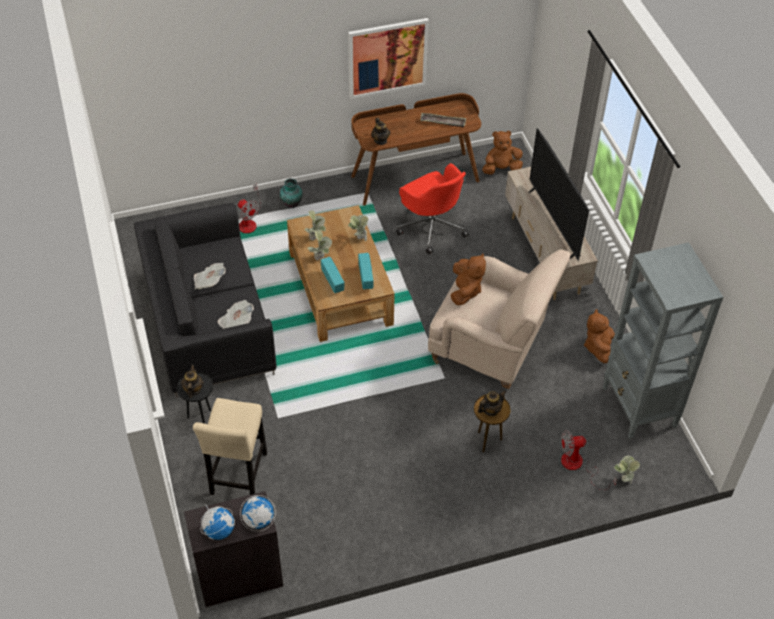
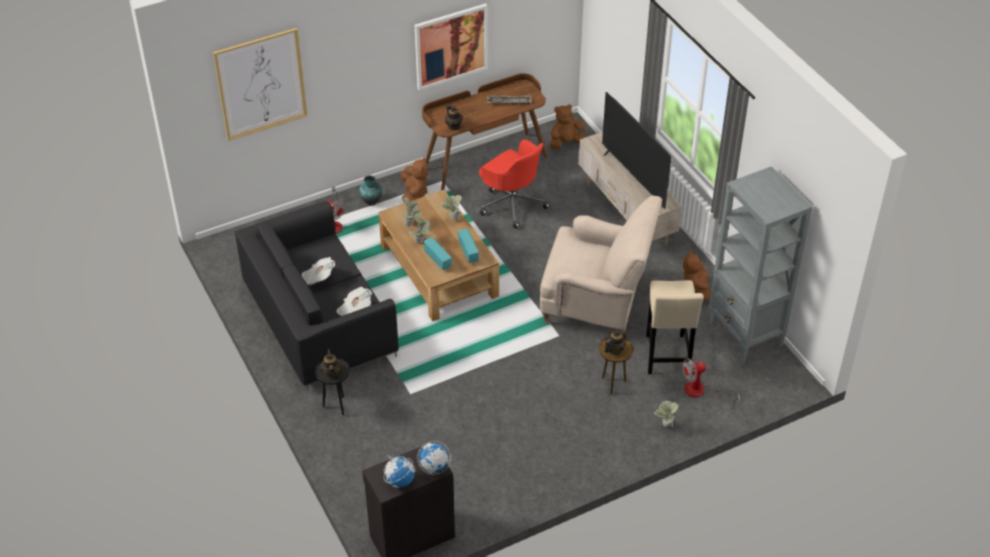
camera: 10 degrees left, 5 degrees down
beige stool [193,398,267,495] -> beige stool moved to [646,280,704,374]
brown plush toy [451,253,486,306] -> brown plush toy moved to [401,157,428,203]
potted plant [614,456,640,484] -> potted plant moved to [654,401,678,427]
none -> picture [213,28,307,141]

